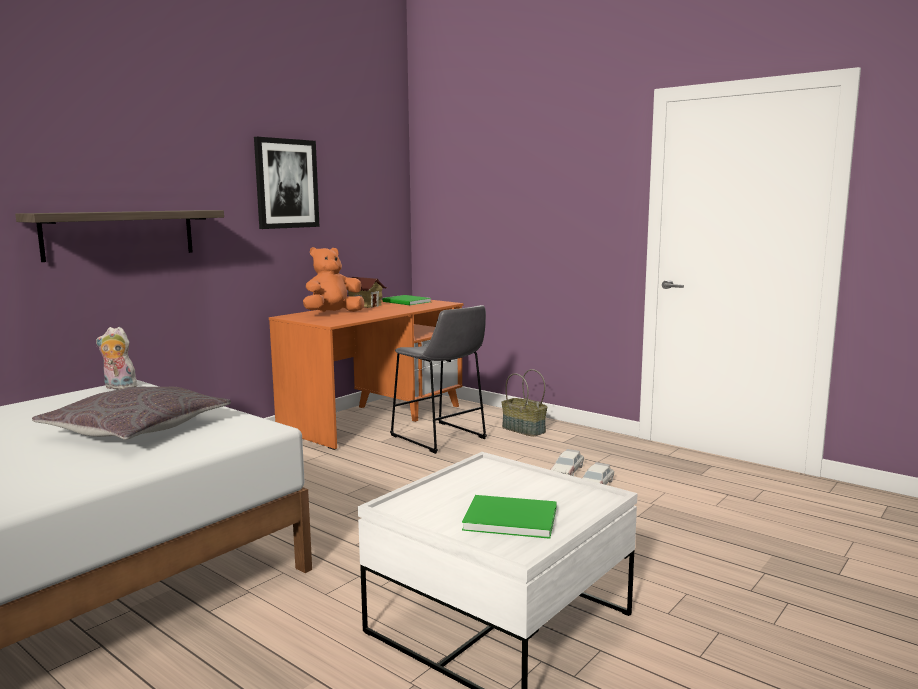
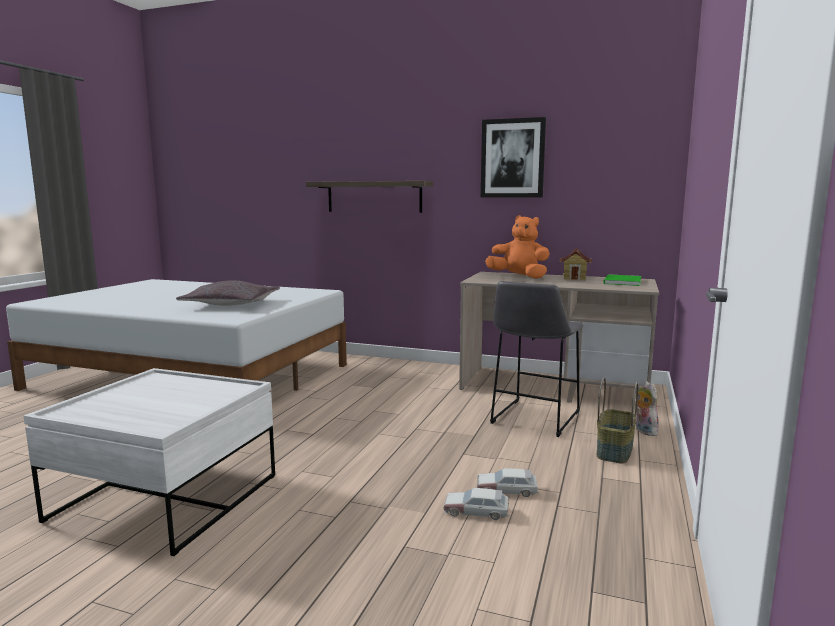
camera: 70 degrees right, 0 degrees up
plush toy [96,327,137,389] -> plush toy moved to [636,381,659,436]
orange desk [269,300,463,450] -> beige desk [459,272,659,403]
green book [462,495,556,539] -> none

